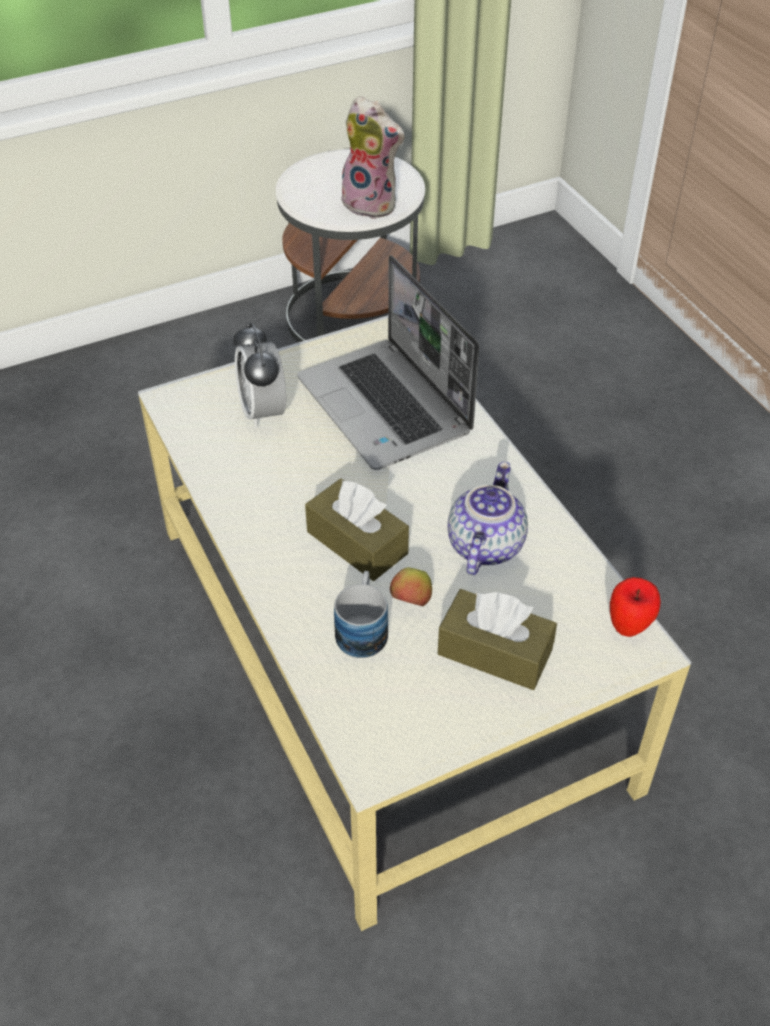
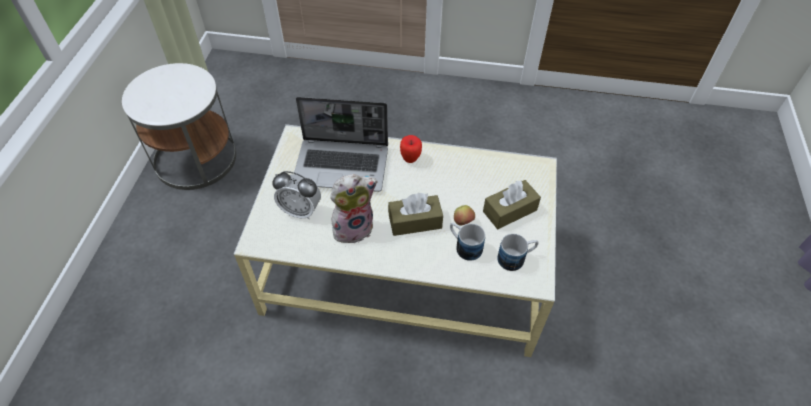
camera: 55 degrees left, 5 degrees up
plush toy [339,96,404,219] -> plush toy moved to [330,174,378,243]
teapot [448,462,528,575] -> none
apple [610,577,661,637] -> apple moved to [400,135,422,163]
none -> mug [497,234,539,271]

